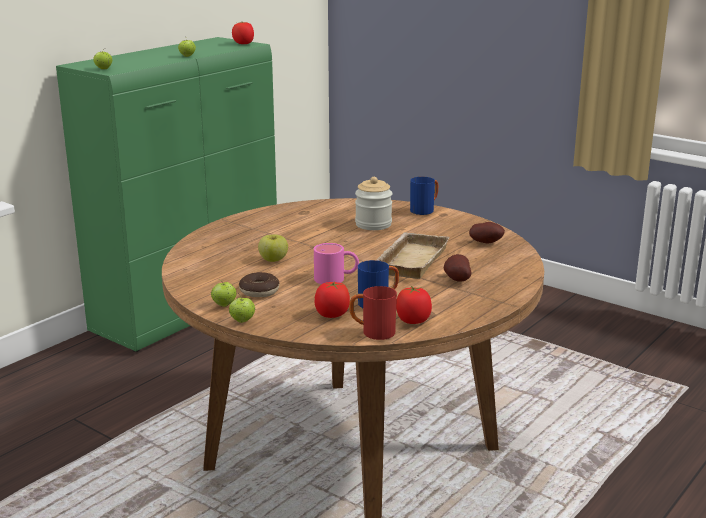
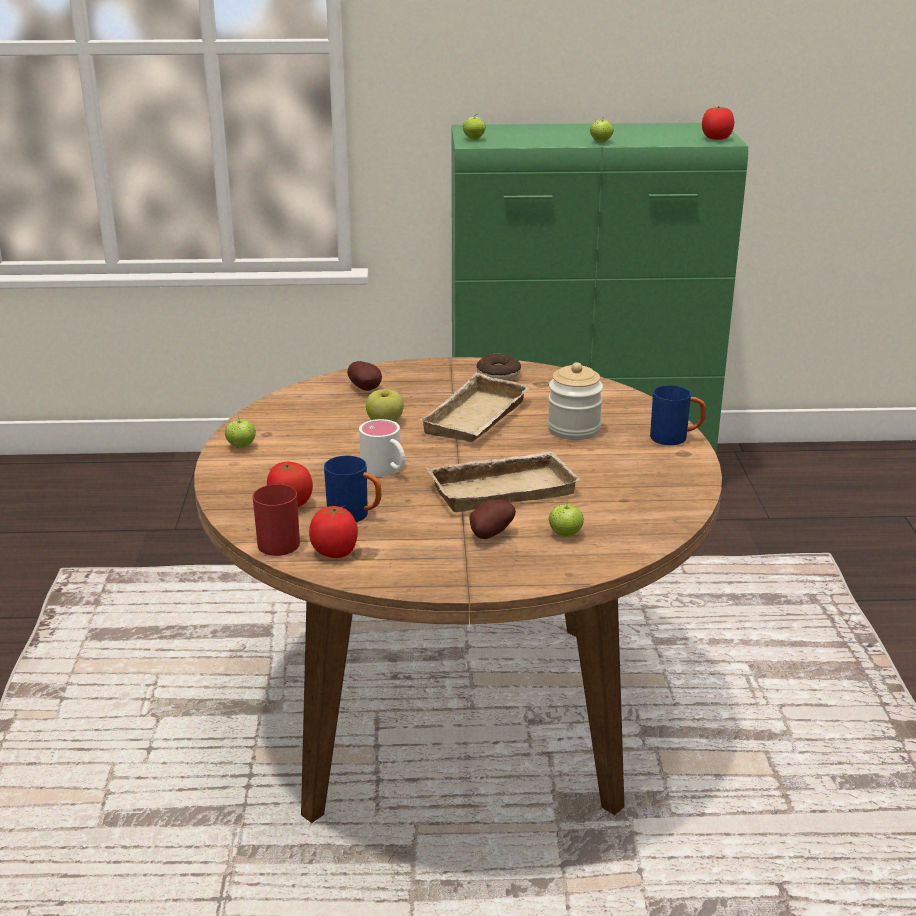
camera: 50 degrees right, 5 degrees up
apple [229,294,255,323] -> apple moved to [549,498,584,537]
donut [239,272,279,297] -> donut moved to [476,354,521,381]
pink mug [314,243,359,284] -> white mug [359,419,405,477]
potato [469,222,505,244] -> potato moved to [347,361,382,391]
none -> beige tray [419,372,531,442]

